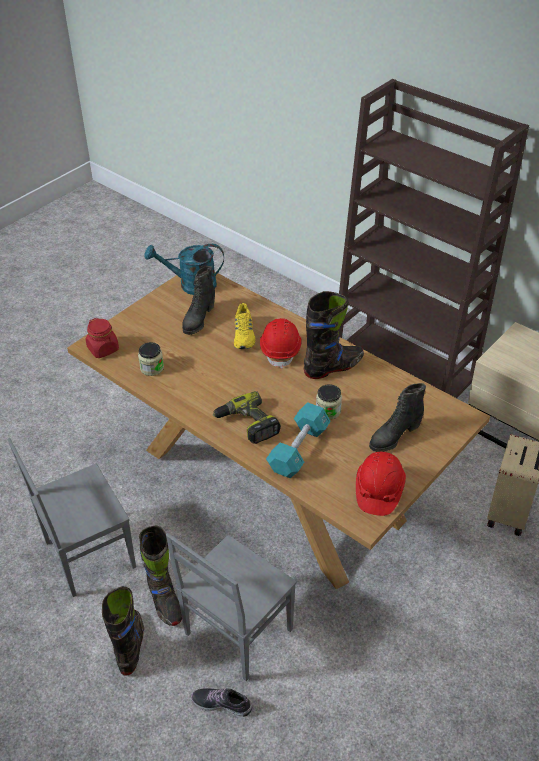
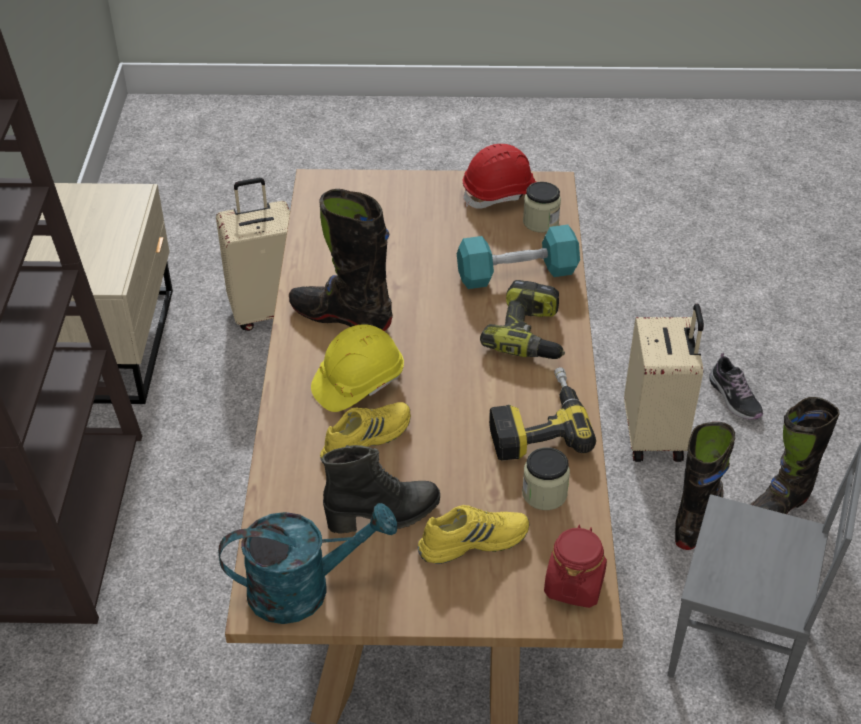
camera: 130 degrees left, 0 degrees up
turquoise watering can [144,244,224,295] -> turquoise watering can turned 60 degrees counterclockwise [218,503,397,624]
grey chair [166,533,297,681] -> beige suitcase [624,304,704,462]
red hard hat [260,318,302,369] -> yellow hard hat [311,324,404,412]
jar [316,384,342,419] -> jar moved to [523,182,561,233]
black boot [369,383,426,452] -> none
none -> yellow shoe [418,505,530,564]
none -> power drill [489,367,596,461]

